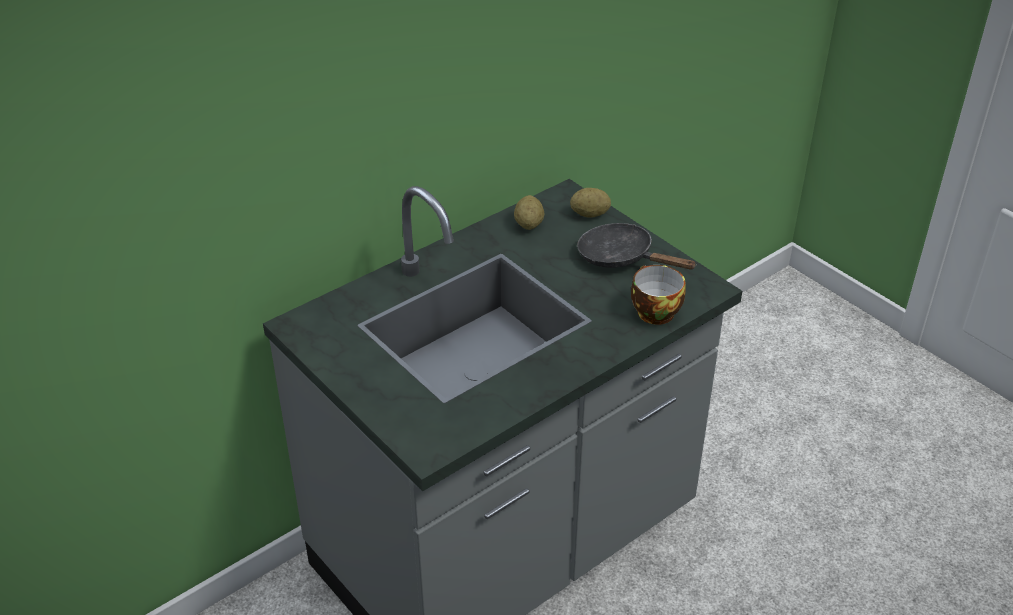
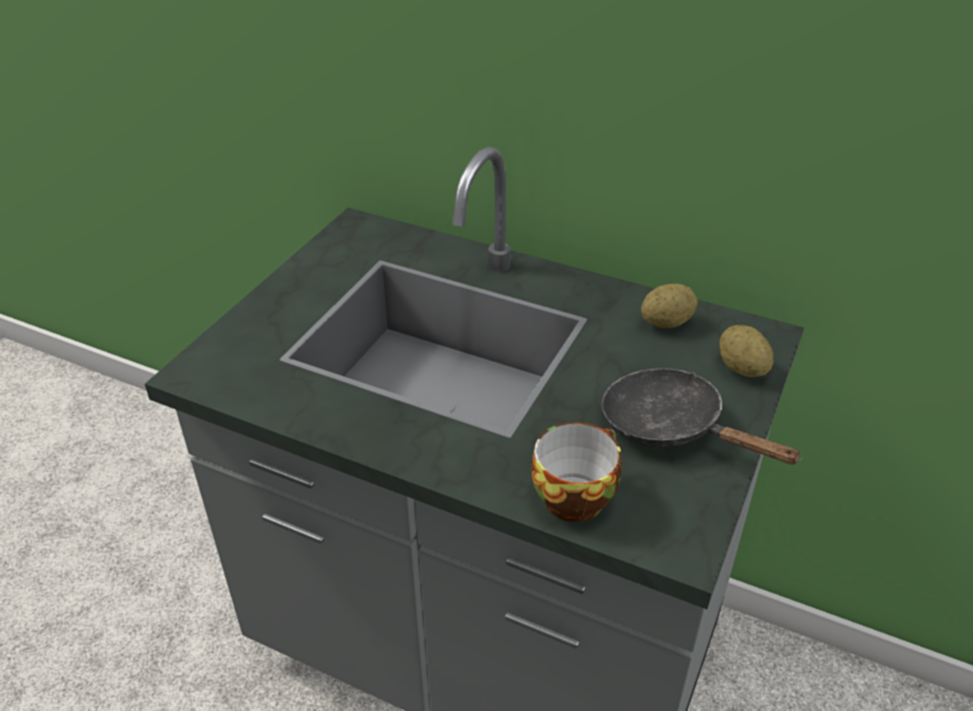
camera: 65 degrees right, 0 degrees up
black frying pan [577,223,697,270] -> black frying pan turned 60 degrees counterclockwise [602,368,802,465]

